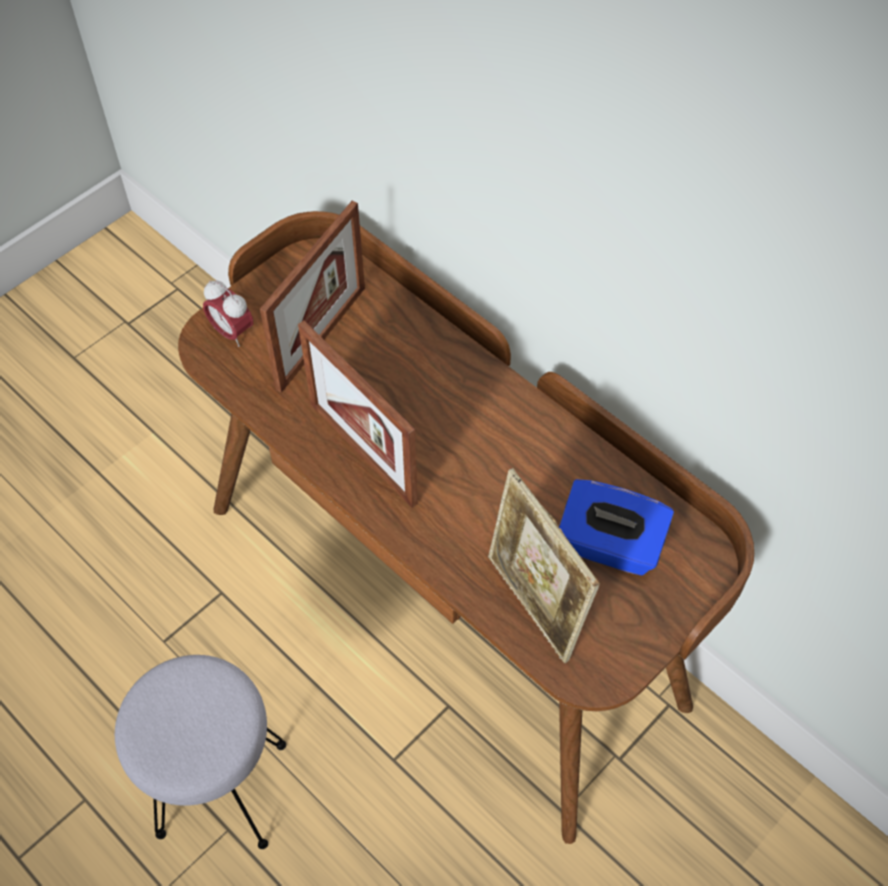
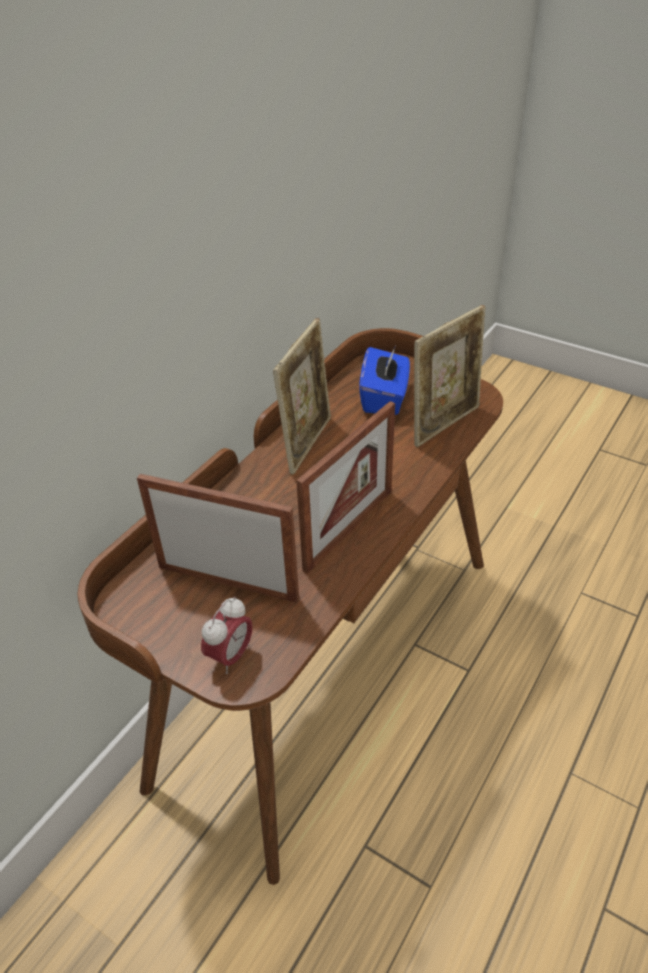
camera: 100 degrees left, 15 degrees down
grey stool [115,655,286,849] -> none
none -> picture frame [273,318,331,475]

